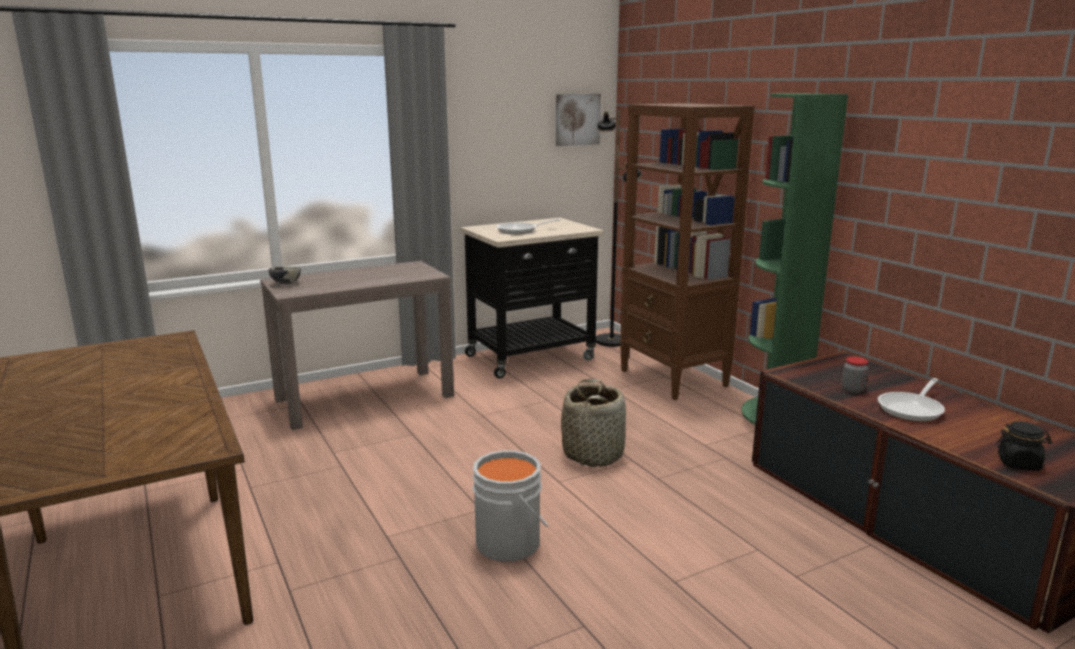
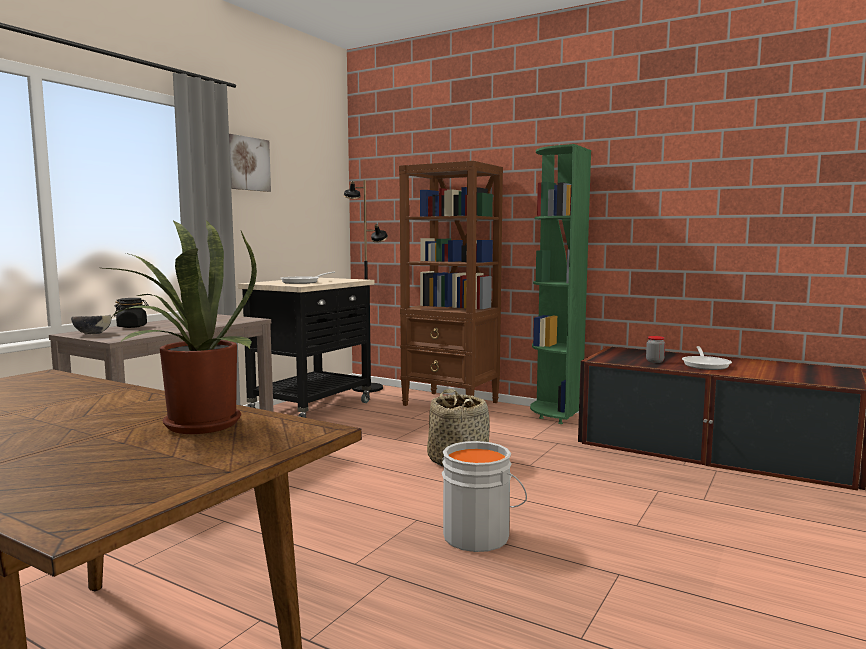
camera: 30 degrees left, 10 degrees down
picture [556,94,601,146] -> picture moved to [229,134,271,192]
black jar [996,422,1052,471] -> black jar moved to [114,298,149,328]
none -> potted plant [104,220,257,434]

